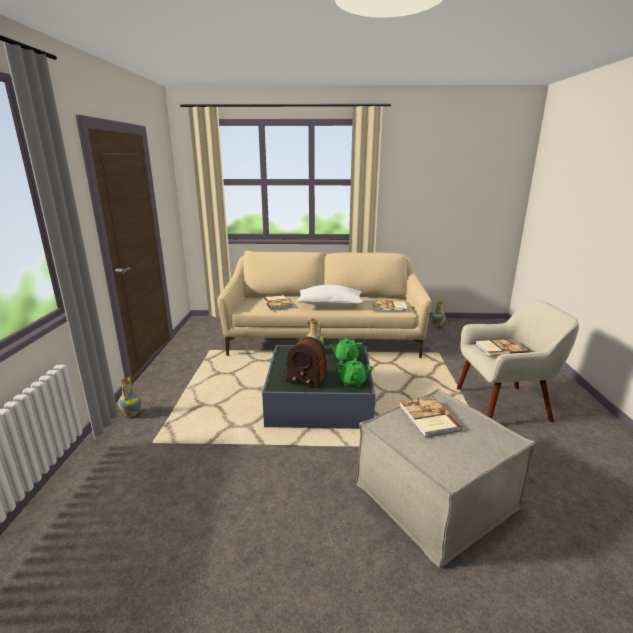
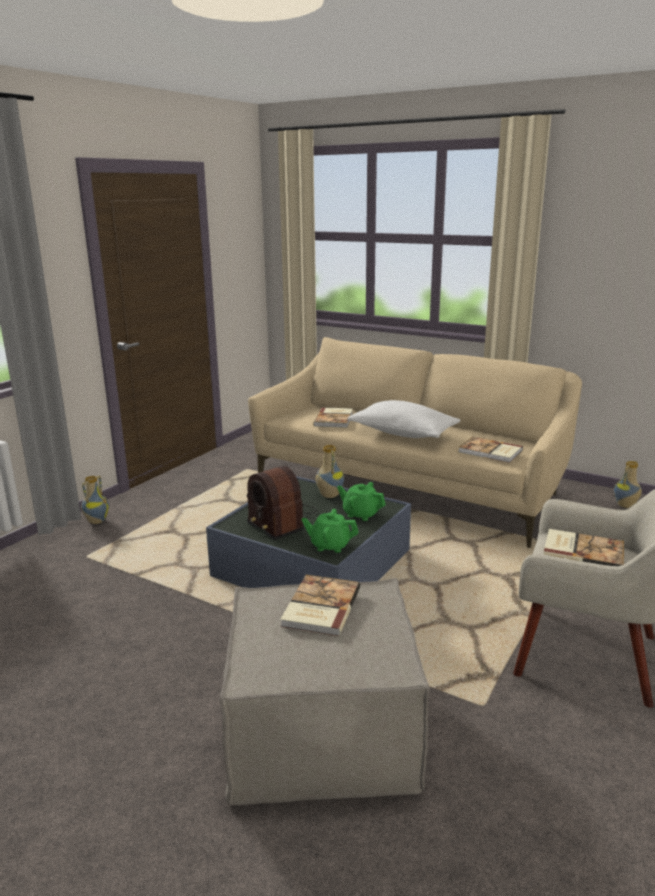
camera: 30 degrees right, 0 degrees up
green teapot [335,358,373,387] -> green teapot turned 150 degrees clockwise [301,509,359,553]

